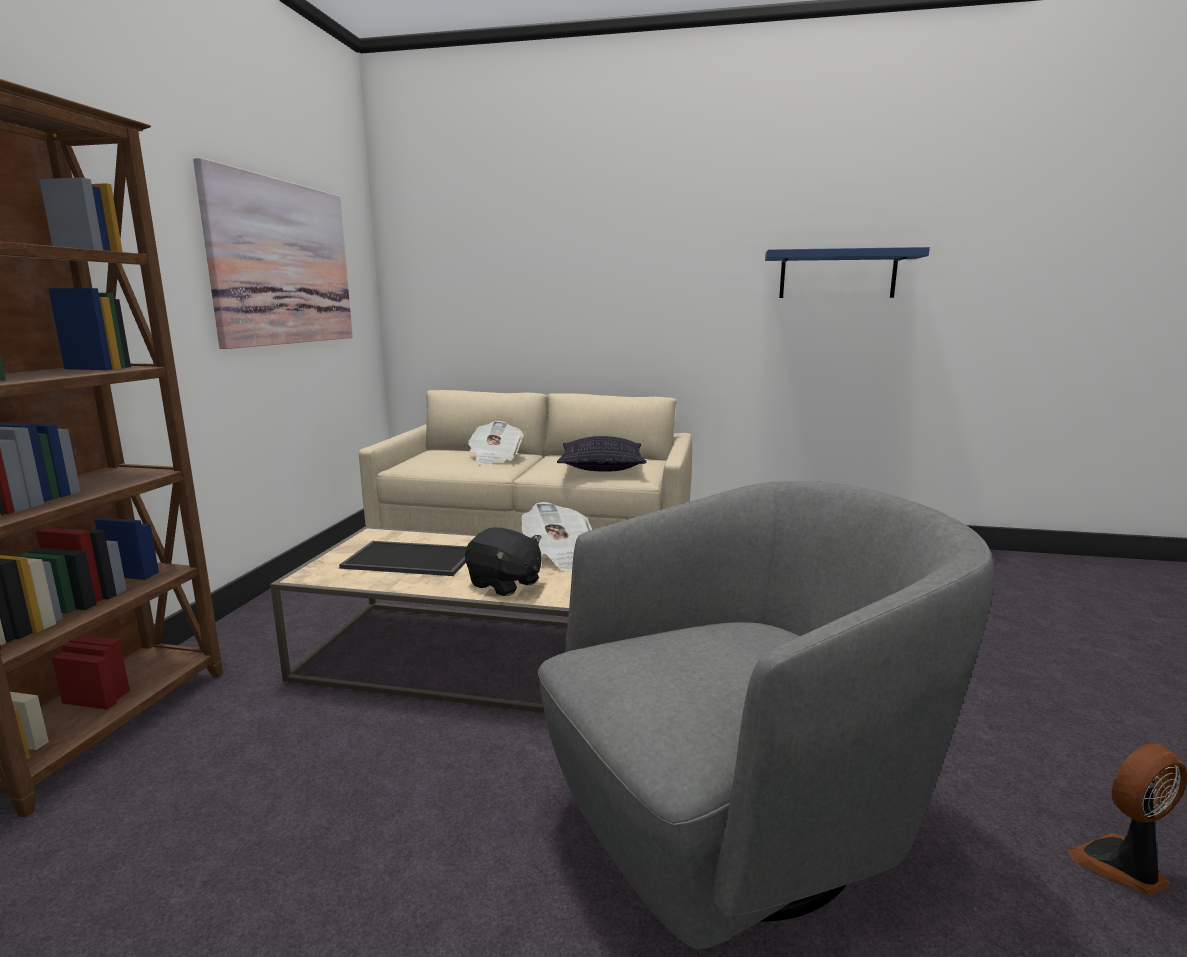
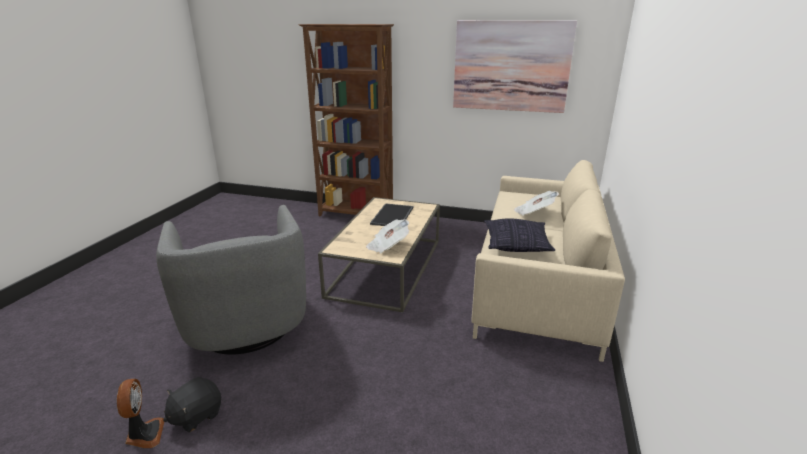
camera: 95 degrees right, 10 degrees up
black plush toy [465,527,542,596] -> black plush toy moved to [163,377,221,432]
blue shelf [765,247,930,298] -> none

